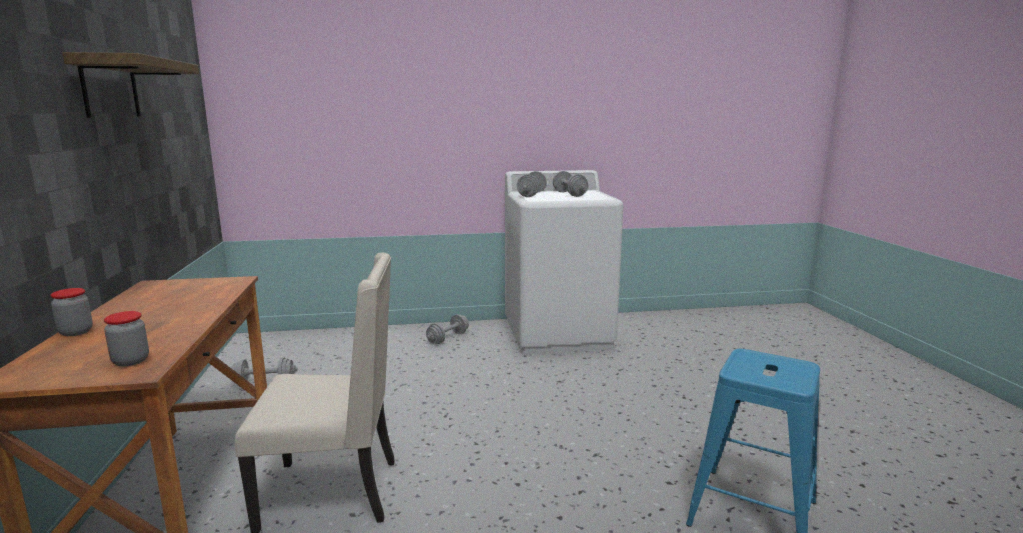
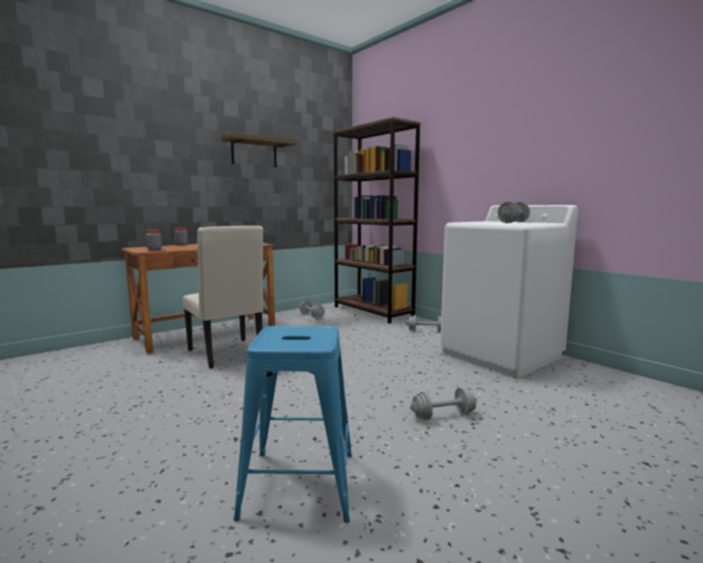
camera: 60 degrees right, 5 degrees down
grey dumbbell [517,171,547,197] -> grey dumbbell moved to [410,387,477,420]
none -> brown bookcase [333,117,421,324]

